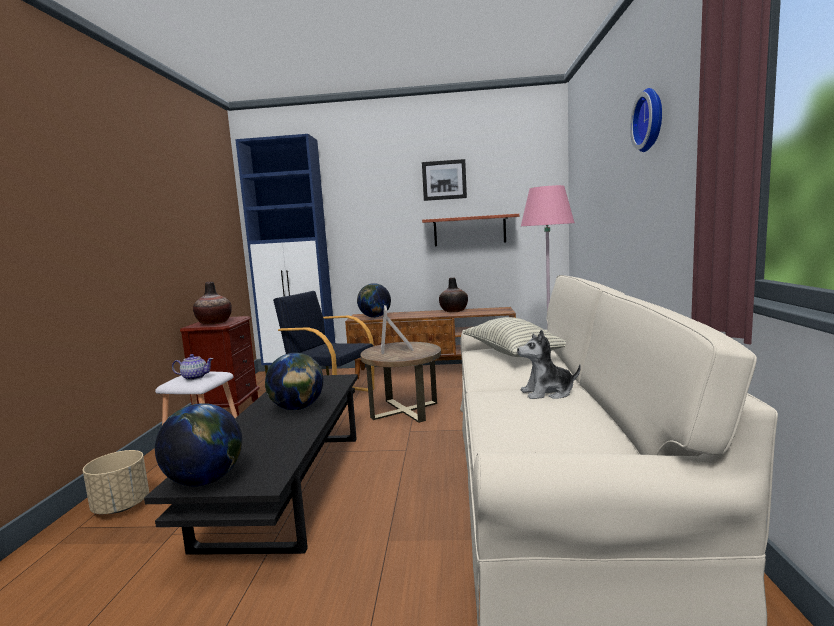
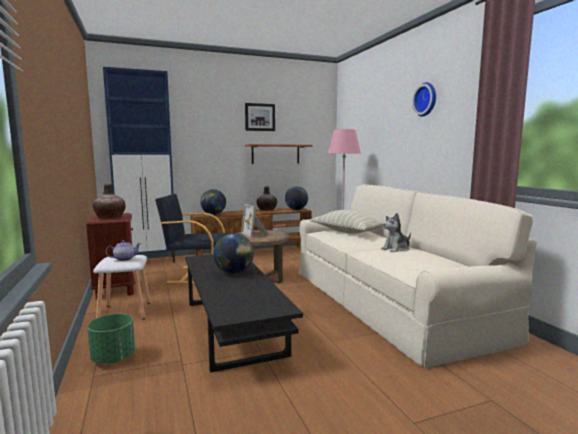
camera: 25 degrees left, 0 degrees up
beige planter [83,450,149,514] -> green planter [87,314,135,364]
globe [155,403,242,486] -> globe moved to [285,186,308,210]

